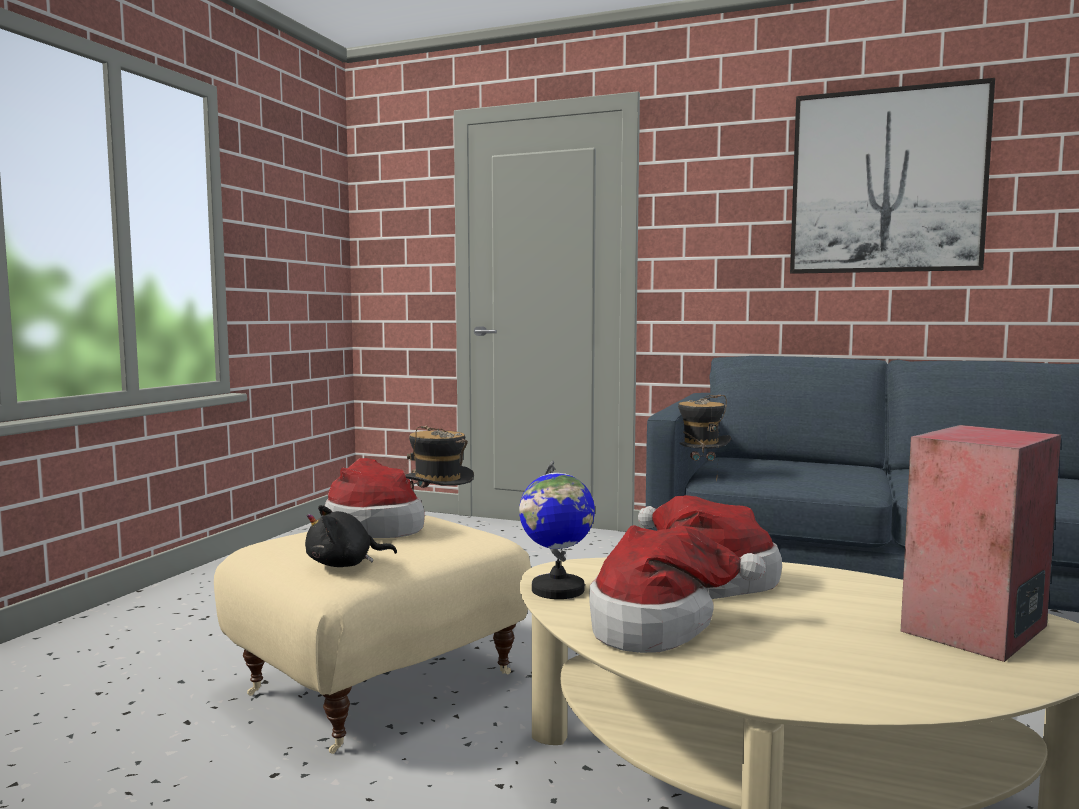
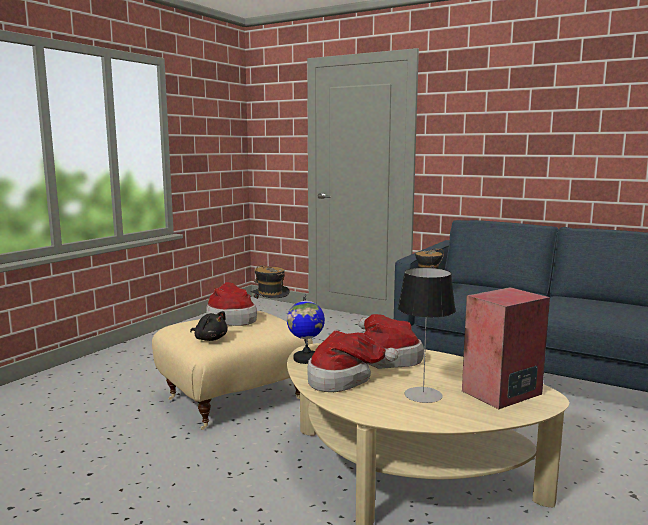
camera: 10 degrees right, 5 degrees up
black plush toy [305,505,397,567] -> black plush toy turned 135 degrees counterclockwise [190,311,227,341]
picture [790,78,995,274] -> none
none -> table lamp [398,268,456,403]

